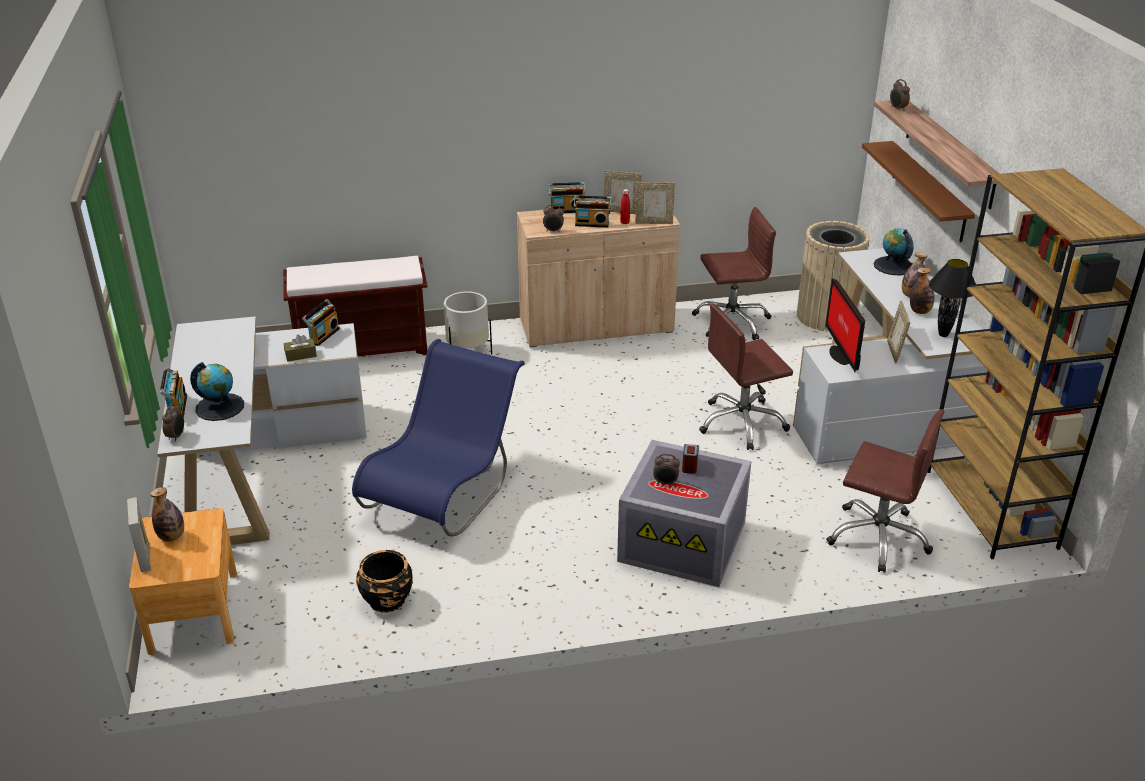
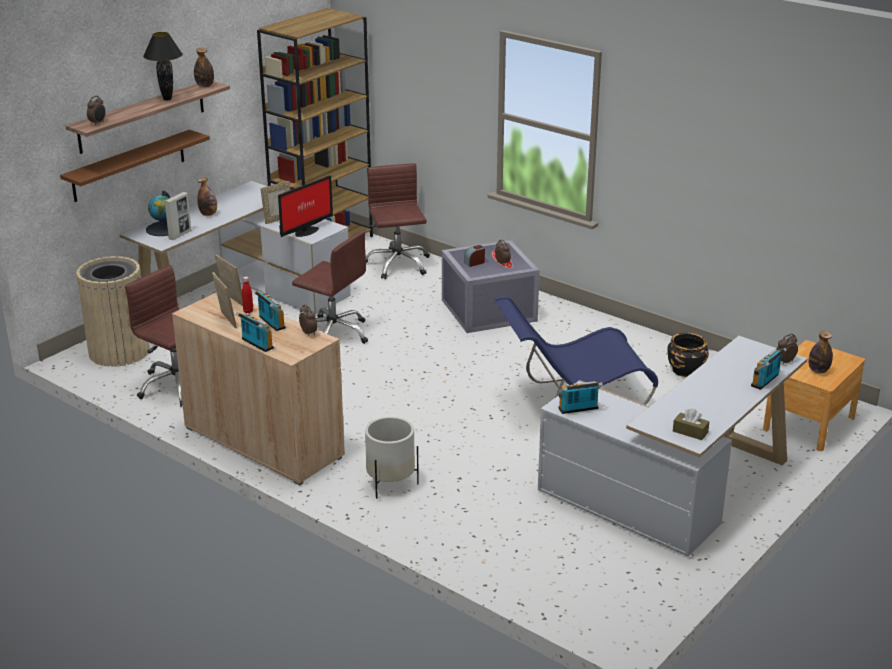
camera: 130 degrees left, 5 degrees down
picture frame [127,497,151,572] -> picture frame moved to [164,192,191,240]
globe [190,362,244,421] -> none
brown bench [283,256,427,356] -> none
brown tissue box [284,334,317,362] -> brown tissue box moved to [673,408,710,440]
bottle [910,267,935,314] -> bottle moved to [194,48,214,87]
black table lamp [929,259,976,337] -> black table lamp moved to [143,32,183,100]

